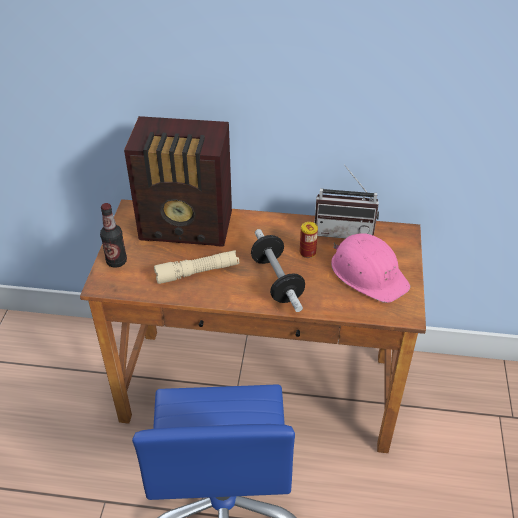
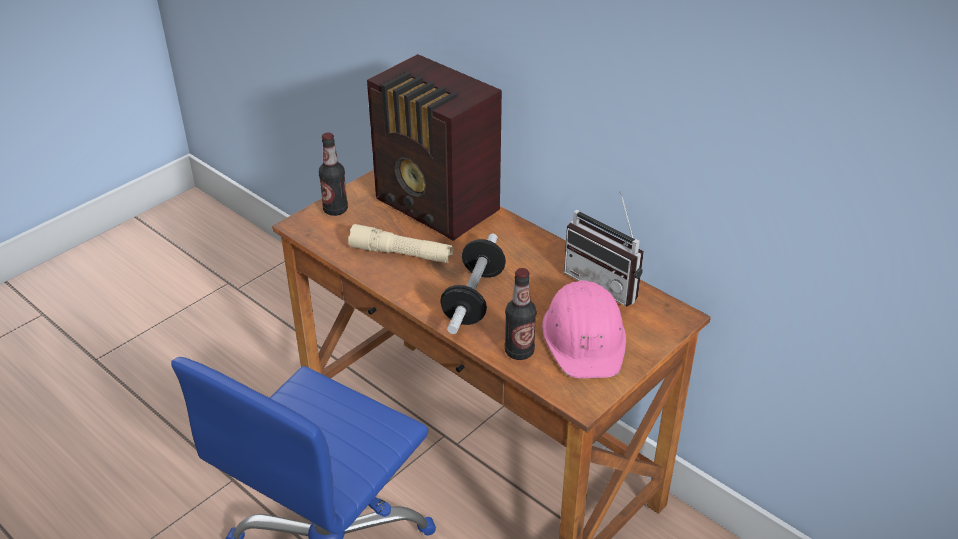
camera: 35 degrees right, 5 degrees down
can [300,222,318,258] -> none
none -> bottle [505,268,536,360]

